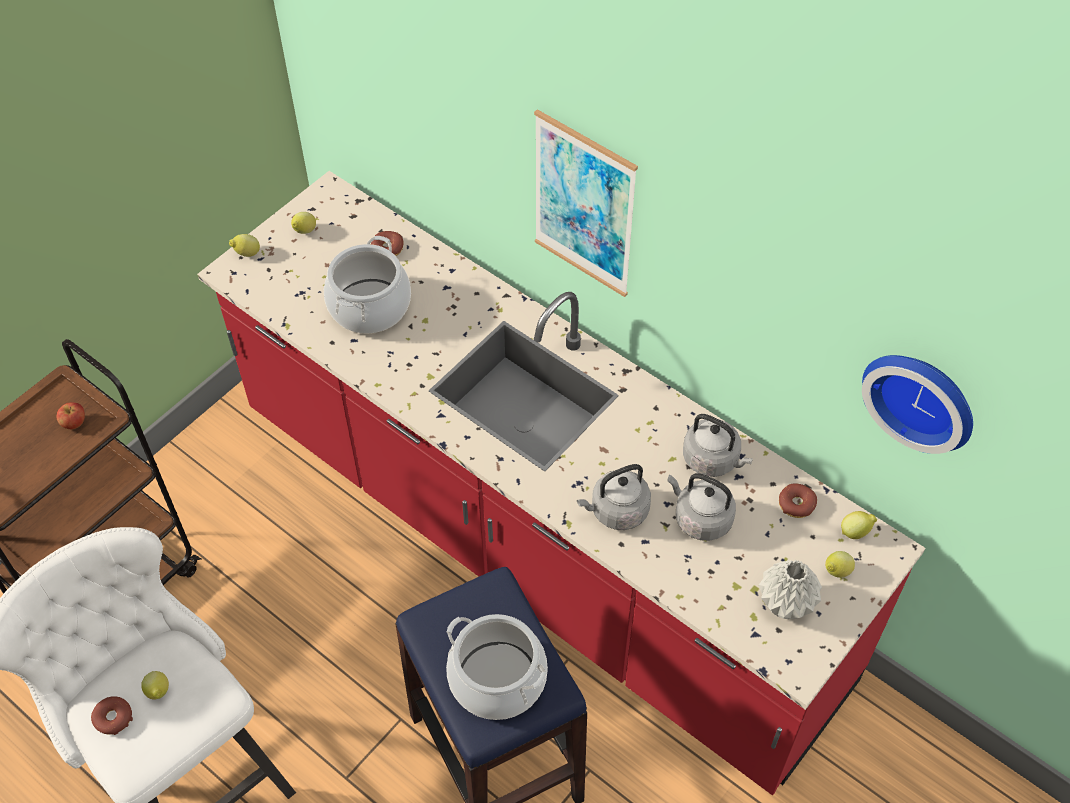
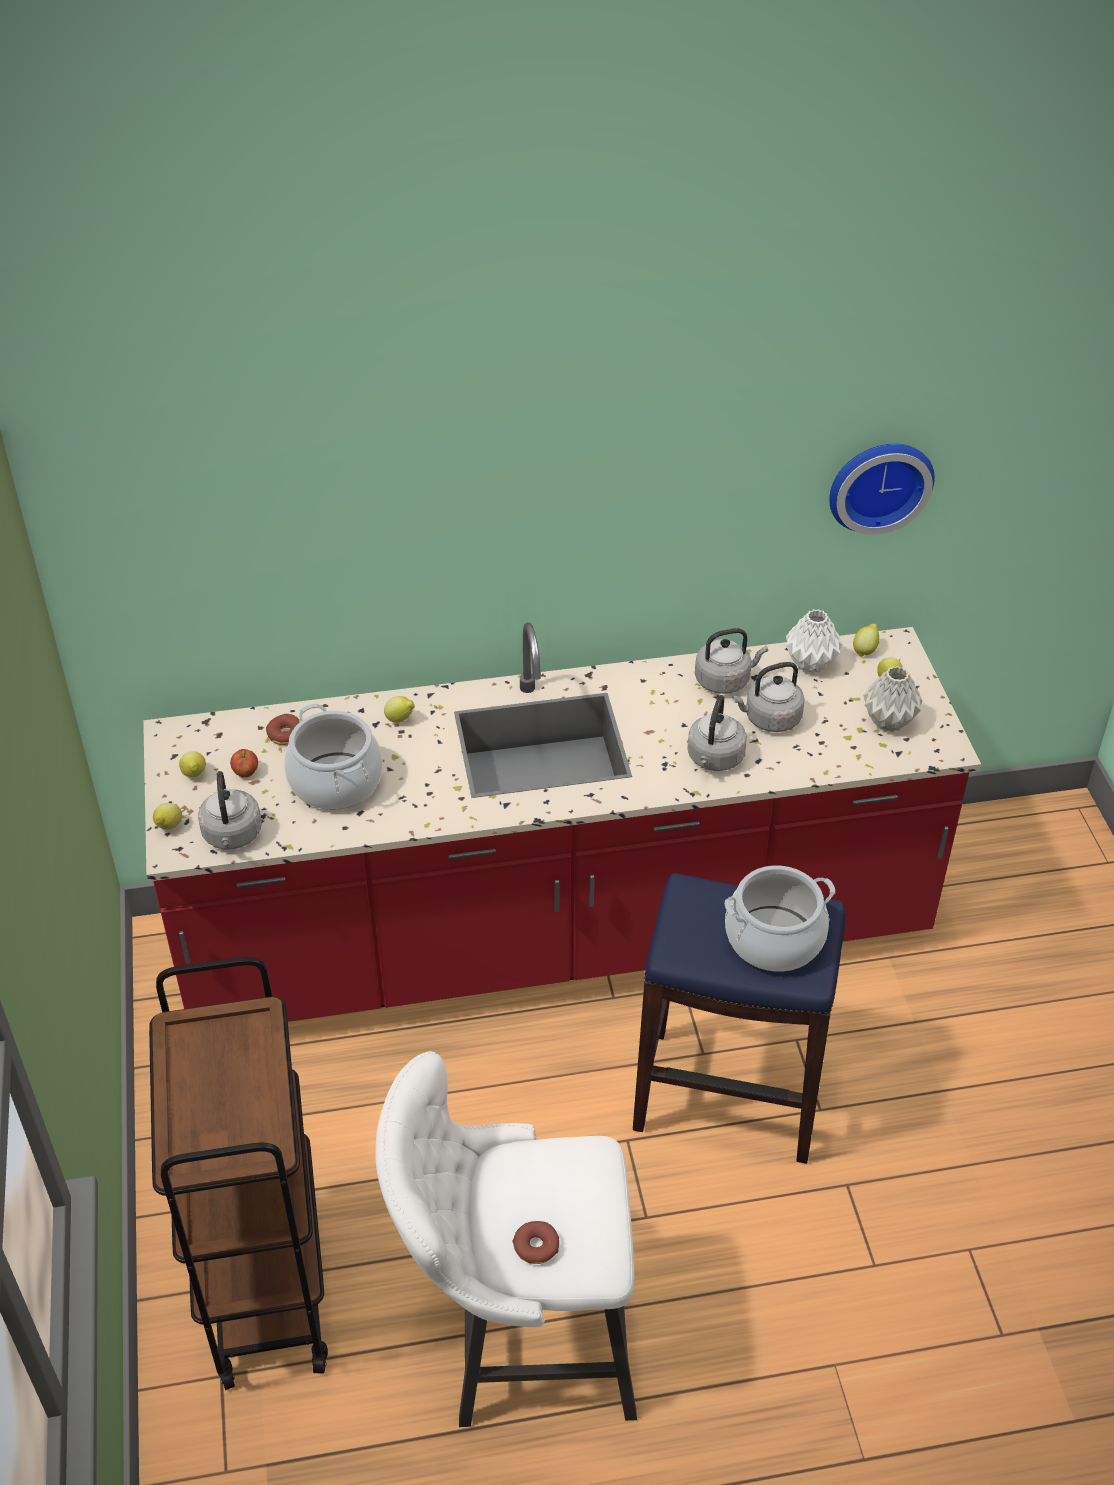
camera: 50 degrees left, 10 degrees down
apple [57,402,85,429] -> apple moved to [230,749,258,778]
lemon [141,671,169,700] -> lemon moved to [384,696,415,723]
picture [534,109,638,297] -> none
donut [779,484,817,518] -> white vase [786,609,842,674]
none -> grey kettle [198,771,262,849]

